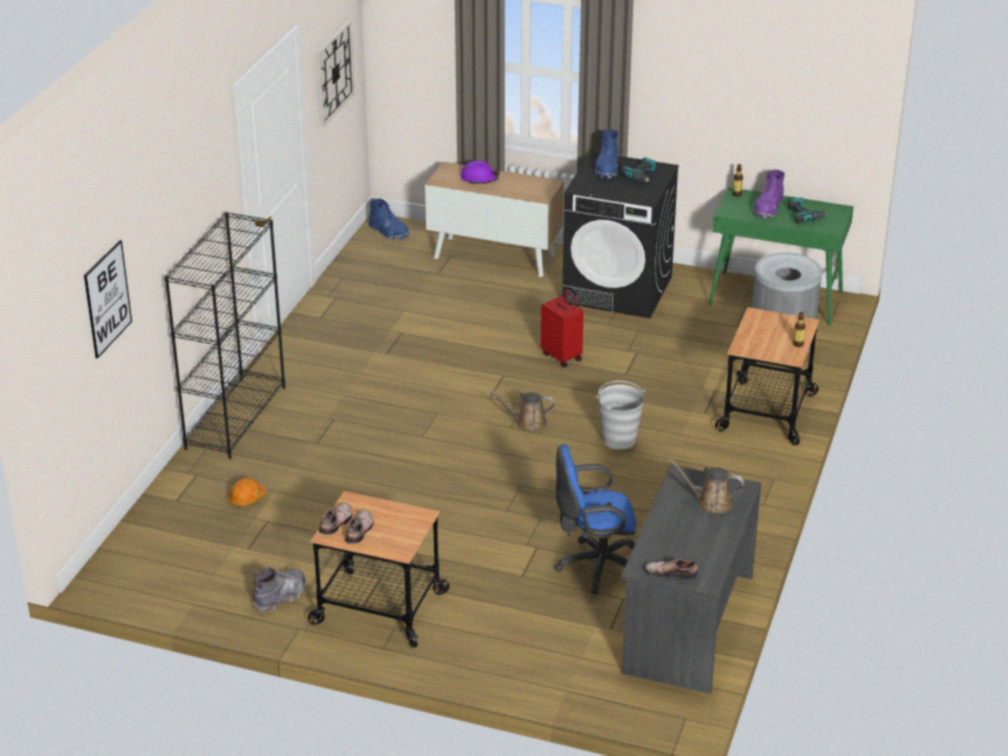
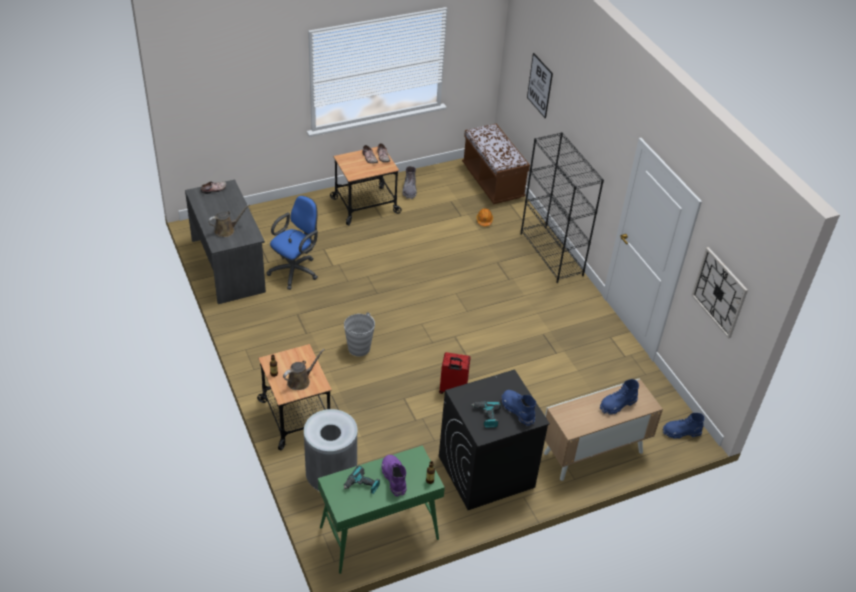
camera: 135 degrees right, 10 degrees up
purple hard hat [461,161,500,185] -> blue boot [600,379,639,415]
brown watering can [489,390,555,432] -> brown watering can moved to [283,349,325,390]
none -> brown bench [462,124,530,204]

